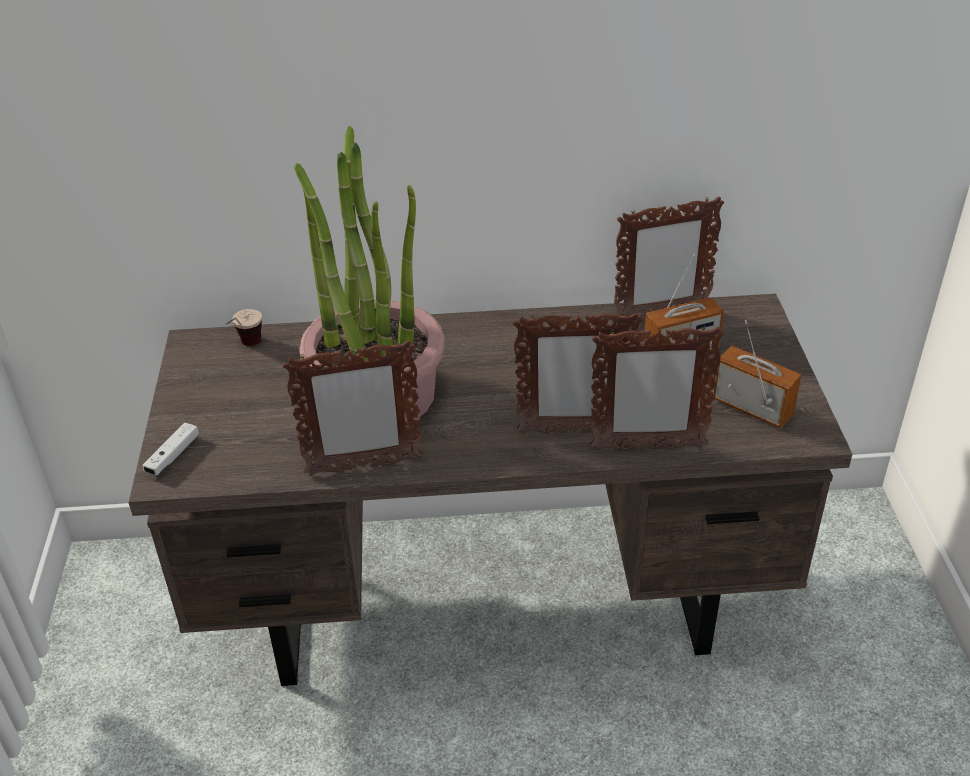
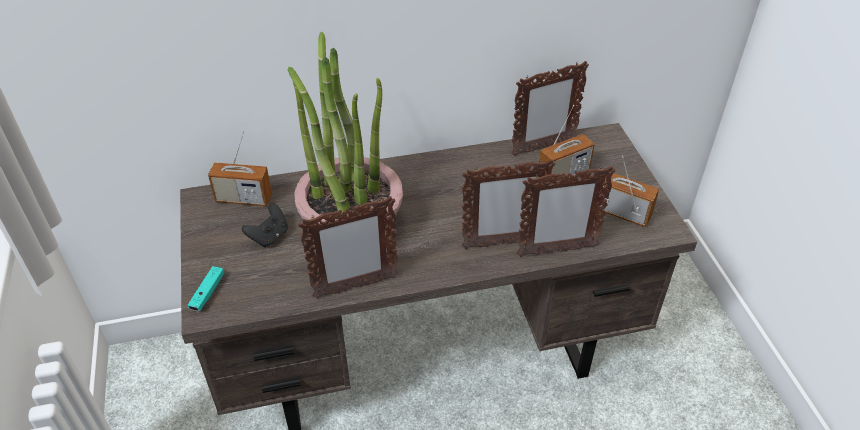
camera: 10 degrees left, 5 degrees up
white game controller [142,423,199,475] -> turquoise game controller [188,266,224,311]
cup [226,309,262,346] -> radio [208,131,272,206]
none -> black game controller [242,203,288,248]

